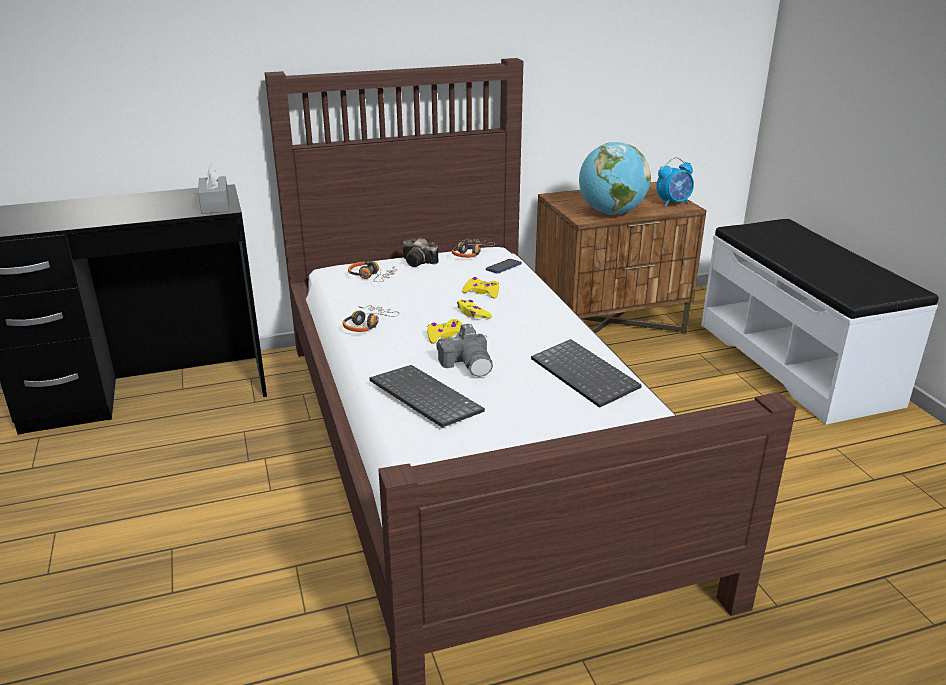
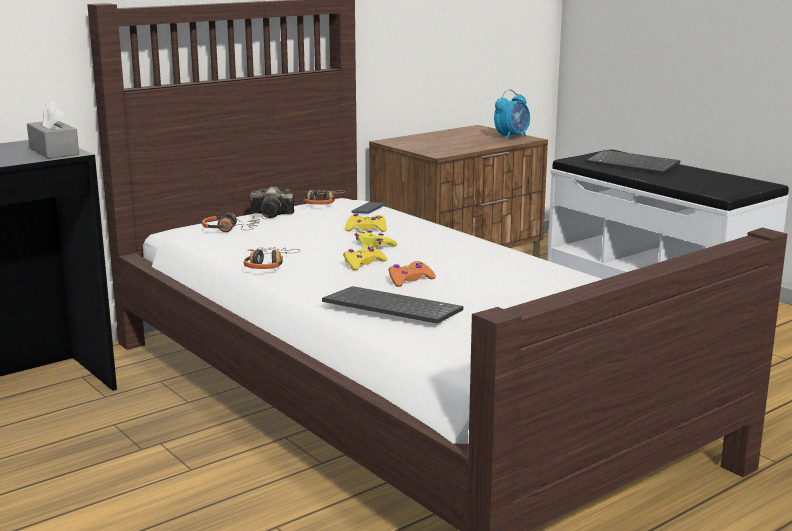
camera: 20 degrees left, 10 degrees down
camera [436,324,493,377] -> orange game controller [388,261,436,287]
keyboard [531,339,642,408] -> keyboard moved to [586,150,680,174]
globe [579,142,651,215] -> none

